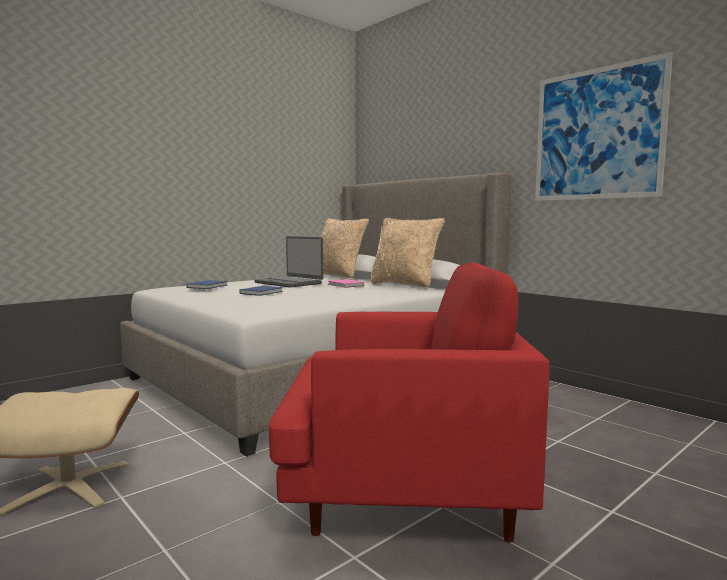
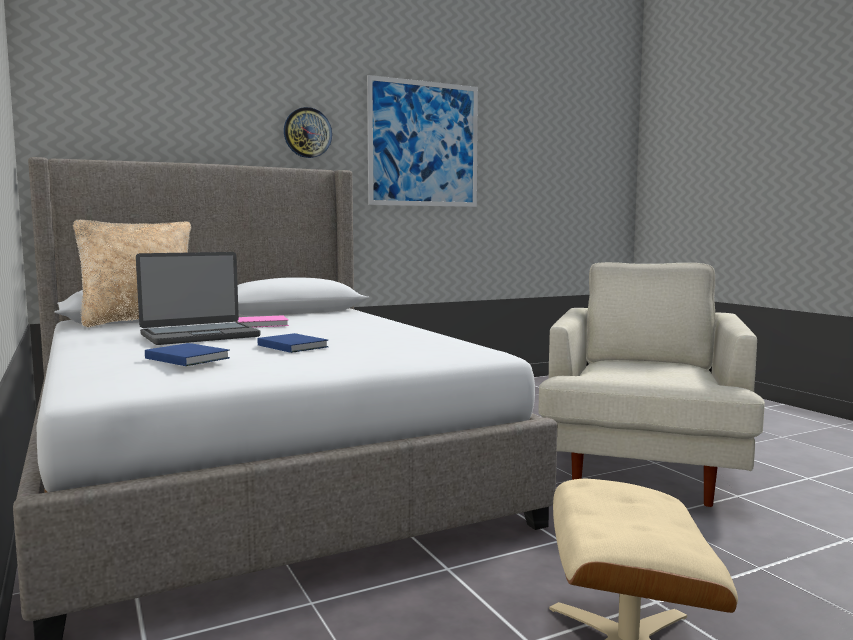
camera: 75 degrees left, 0 degrees up
red armchair [269,262,550,542] -> beige armchair [539,262,765,507]
beige pillow [371,217,445,288] -> none
none -> wall clock [284,107,332,158]

